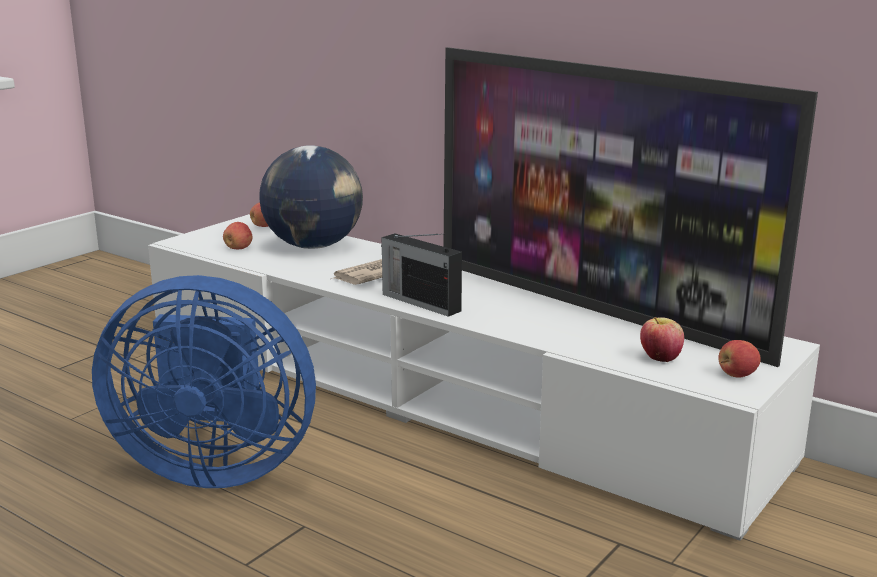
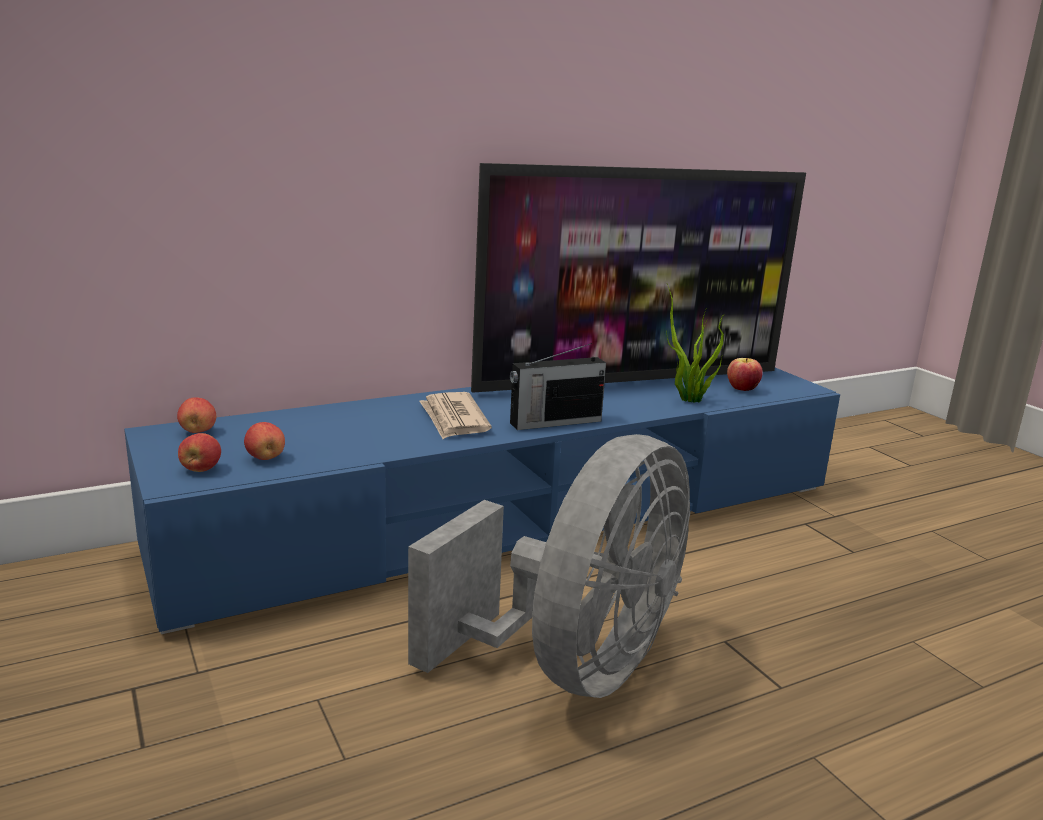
camera: 65 degrees left, 0 degrees up
blue fan [92,275,316,488] -> grey fan [408,434,690,698]
white tv stand [148,214,820,541] -> blue tv stand [124,368,840,634]
globe [259,145,363,249] -> none
apple [718,340,761,378] -> apple moved to [178,433,221,472]
none -> potted plant [666,284,725,403]

